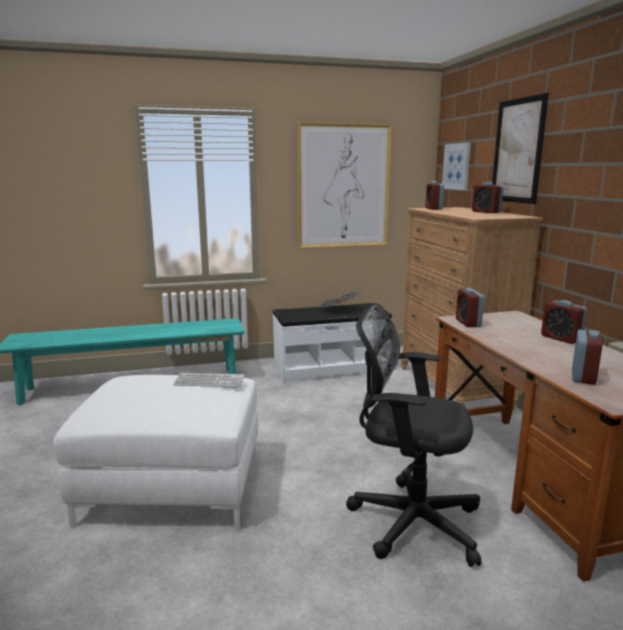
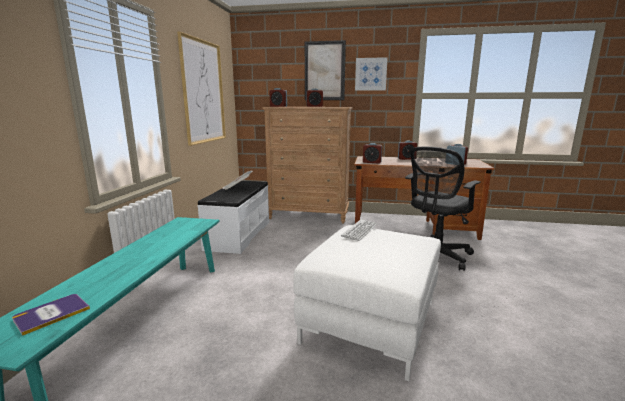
camera: 65 degrees left, 0 degrees up
picture [442,143,471,190] -> picture moved to [355,57,388,91]
none -> book [12,294,90,336]

